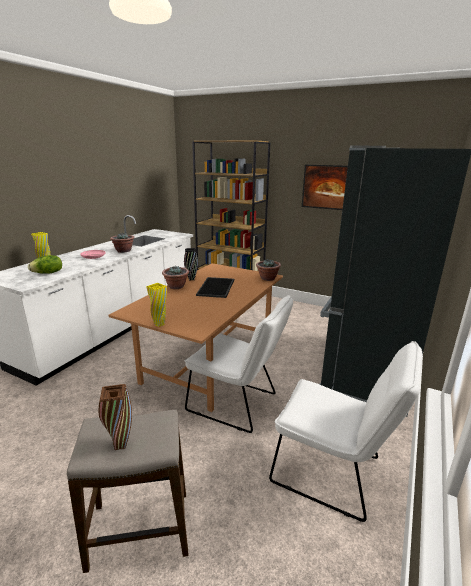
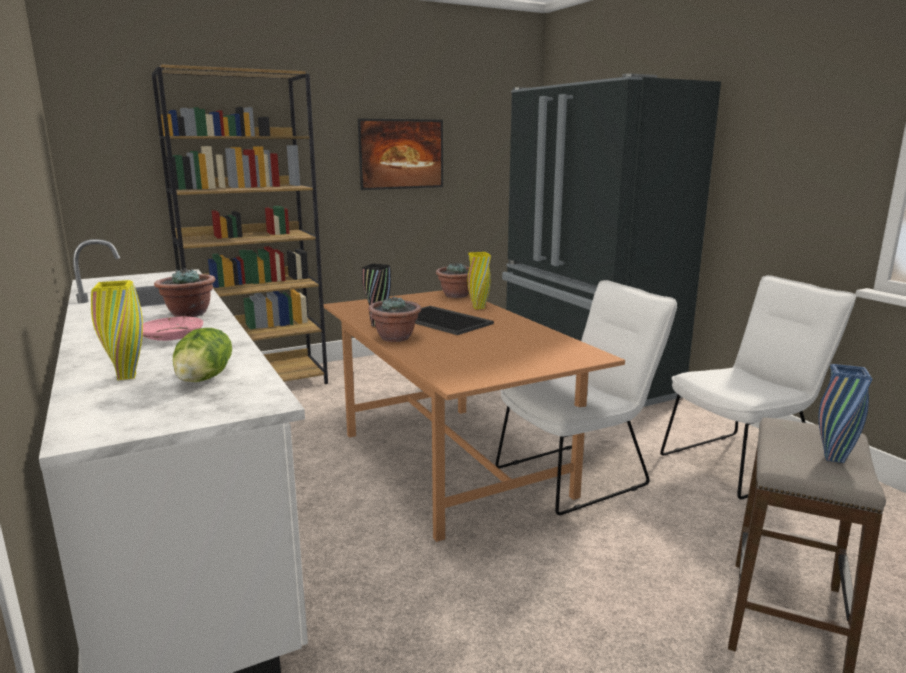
camera: 55 degrees left, 5 degrees down
brown vase [99,384,132,450] -> blue vase [819,364,872,463]
yellow vase [147,283,167,327] -> yellow vase moved to [468,252,491,309]

